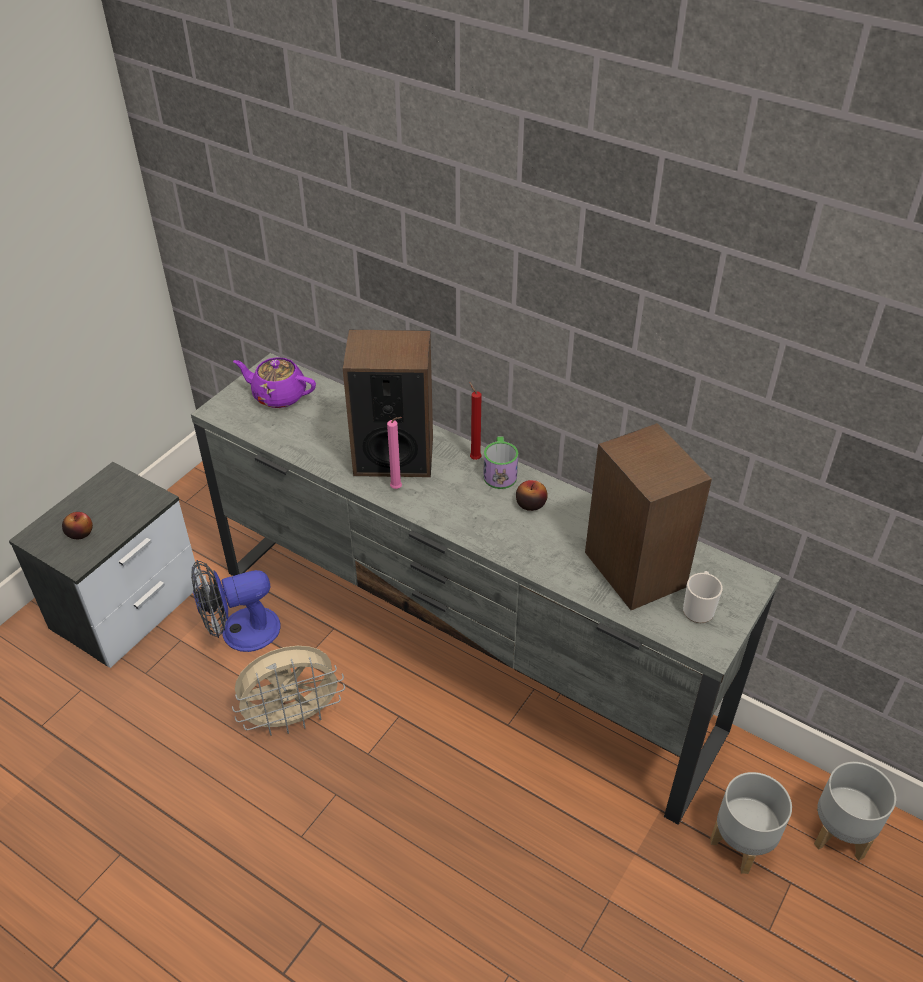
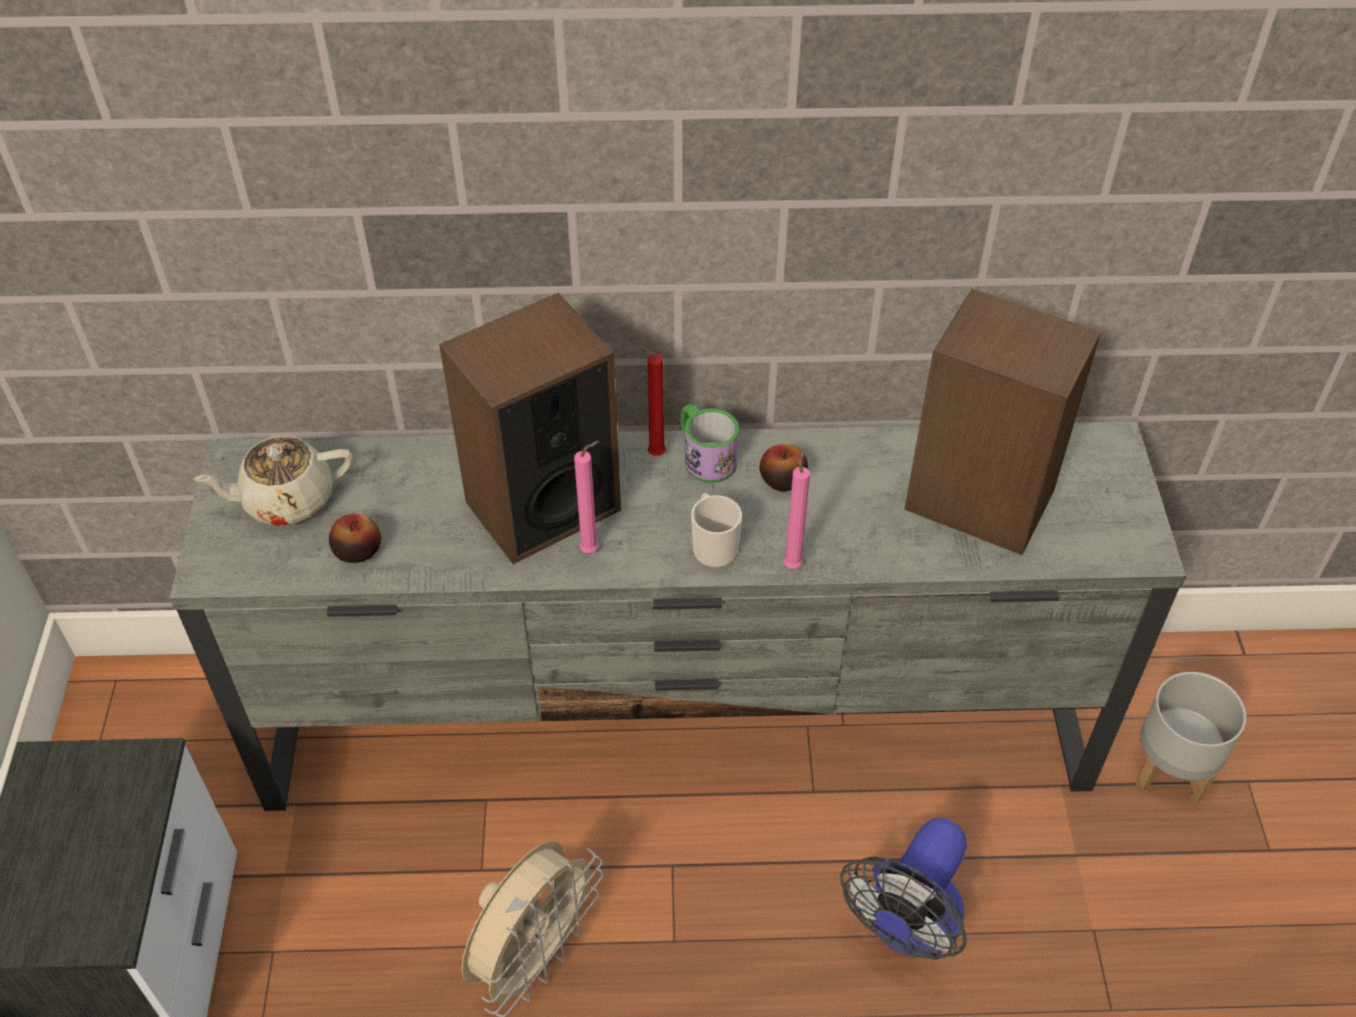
camera: 35 degrees left, 5 degrees up
apple [62,512,93,539] -> apple moved to [329,514,381,563]
fan [191,560,281,652] -> fan moved to [840,818,967,960]
purple teapot [233,357,316,408] -> beige teapot [194,435,353,526]
mug [683,571,723,623] -> mug moved to [691,493,742,568]
grey planter [814,762,896,860] -> none
none -> pink candle [783,448,810,569]

